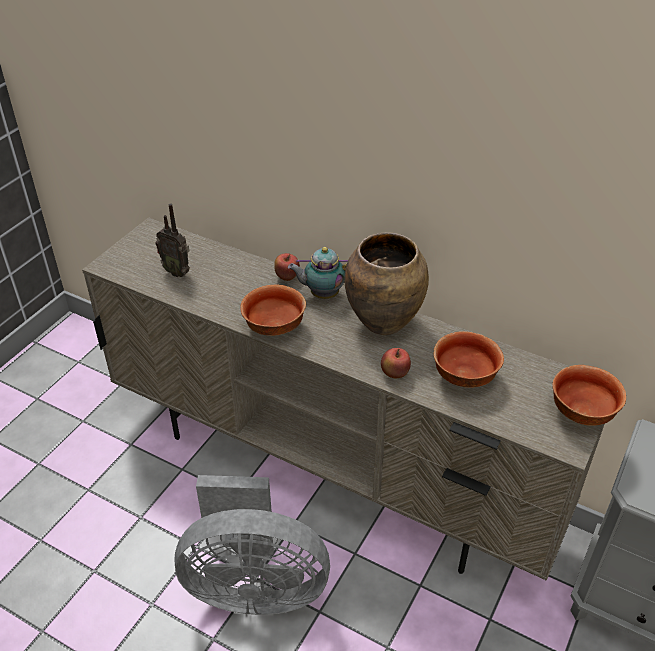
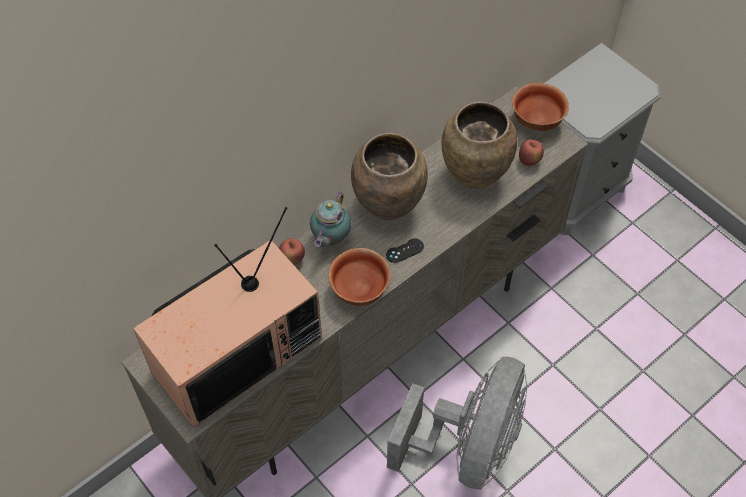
camera: 70 degrees left, 15 degrees up
radio [155,204,190,277] -> television [133,207,322,427]
apple [381,348,411,379] -> apple moved to [519,139,544,166]
bowl [433,331,504,388] -> brown vase [442,102,517,189]
none -> black game controller [386,238,424,263]

